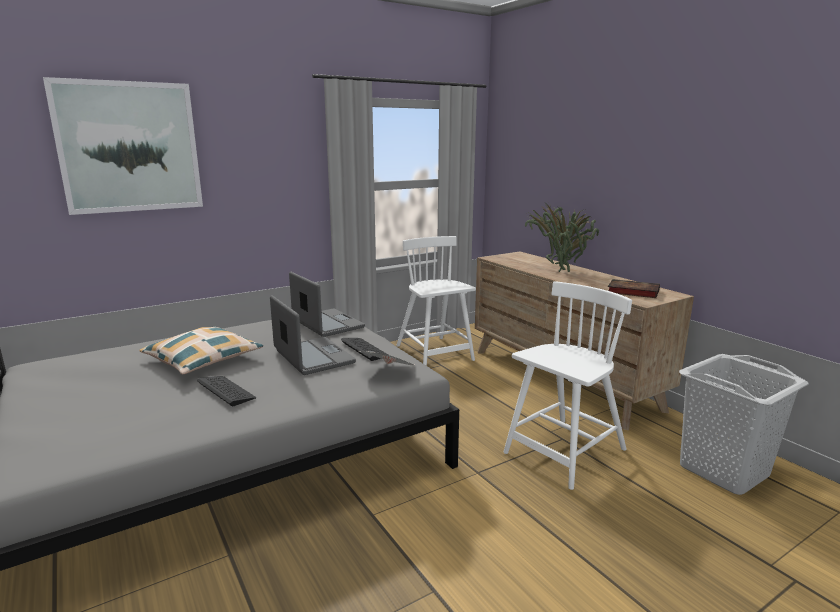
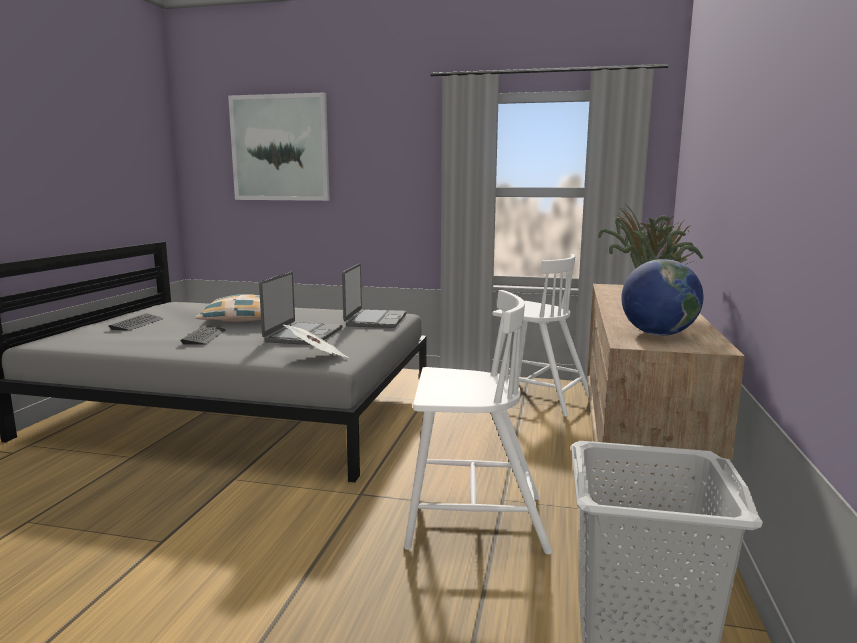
camera: 45 degrees right, 5 degrees down
keyboard [341,338,388,361] -> keyboard moved to [109,313,163,331]
white chair [396,236,476,366] -> white chair turned 105 degrees clockwise [493,254,589,417]
book [608,279,660,298] -> globe [621,259,703,336]

